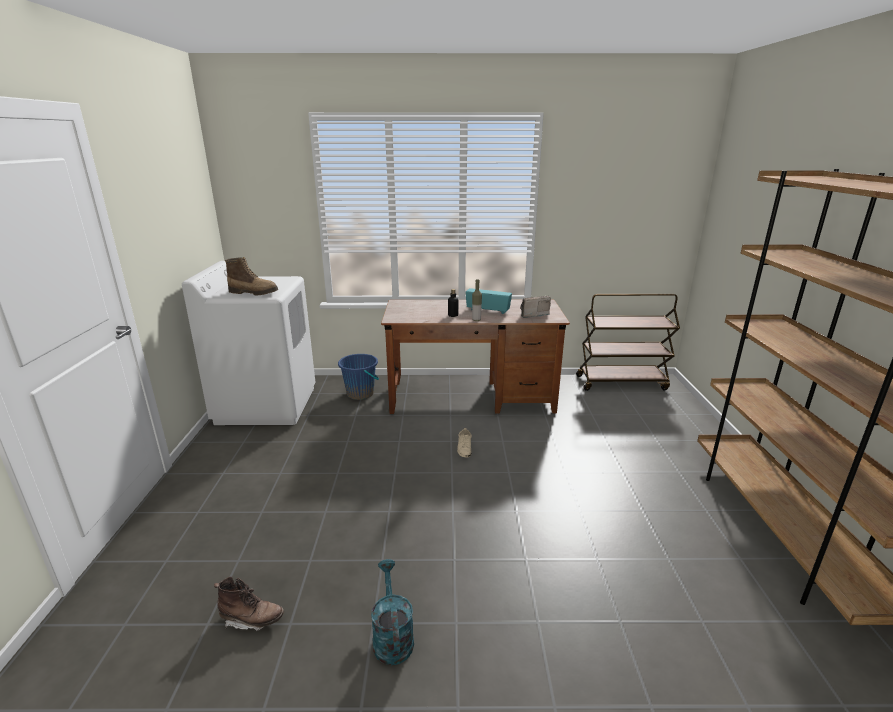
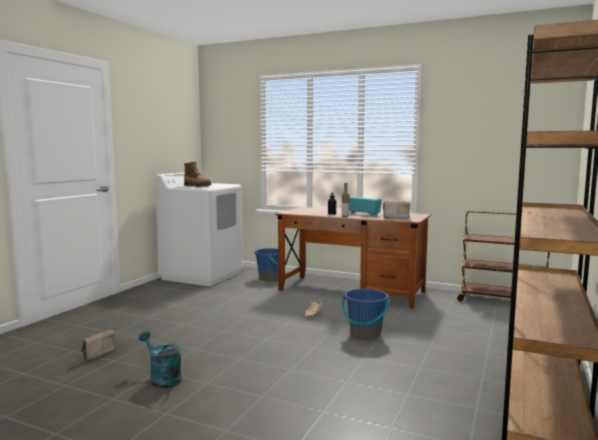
camera: 25 degrees right, 15 degrees down
brown boot [214,577,284,631] -> radio [81,330,116,361]
turquoise watering can [371,559,414,665] -> turquoise watering can turned 60 degrees counterclockwise [139,331,182,388]
none -> blue bucket [341,289,390,339]

